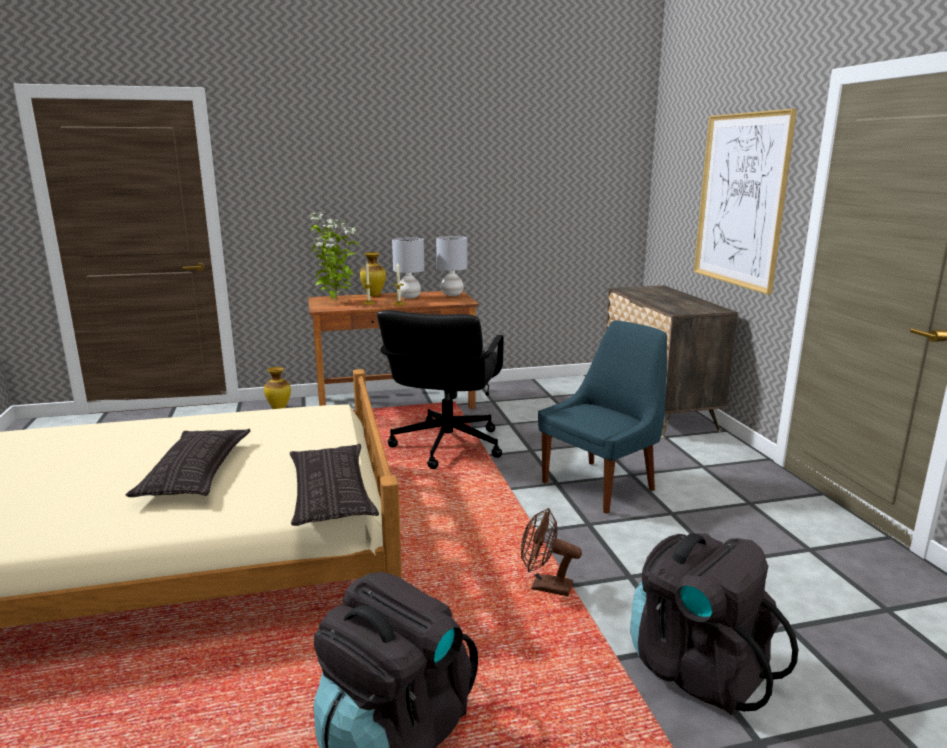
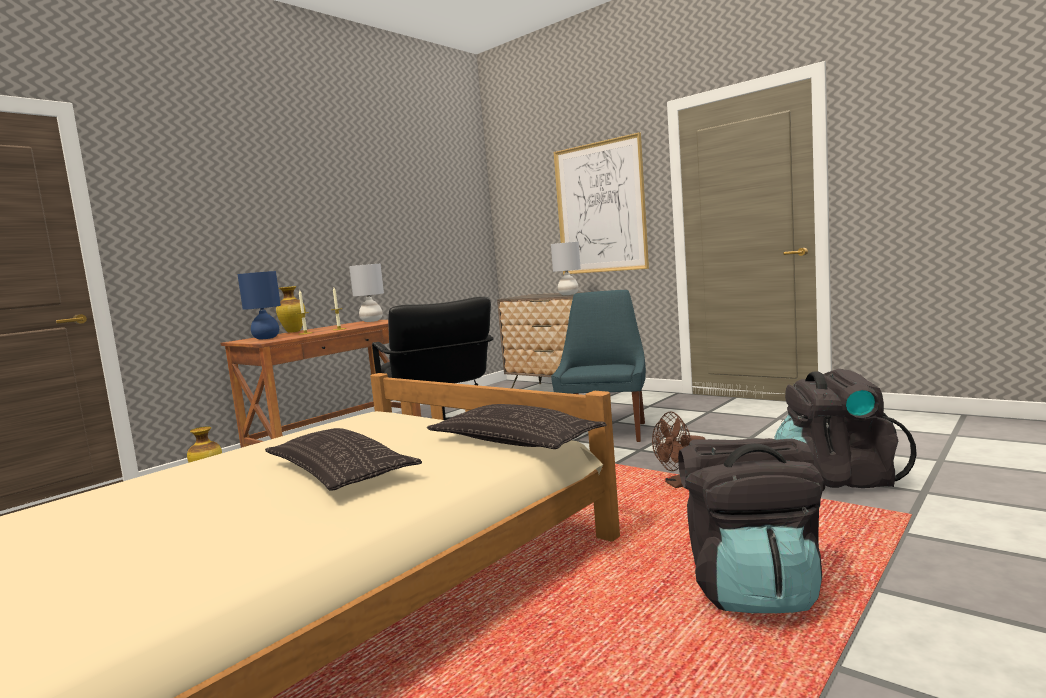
camera: 35 degrees left, 10 degrees down
potted plant [310,212,359,301] -> blue table lamp [237,271,281,340]
grey table lamp [392,238,424,299] -> grey table lamp moved to [551,242,581,295]

